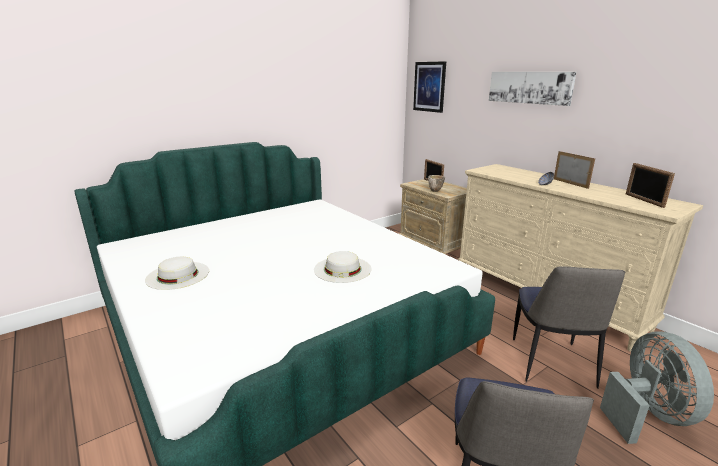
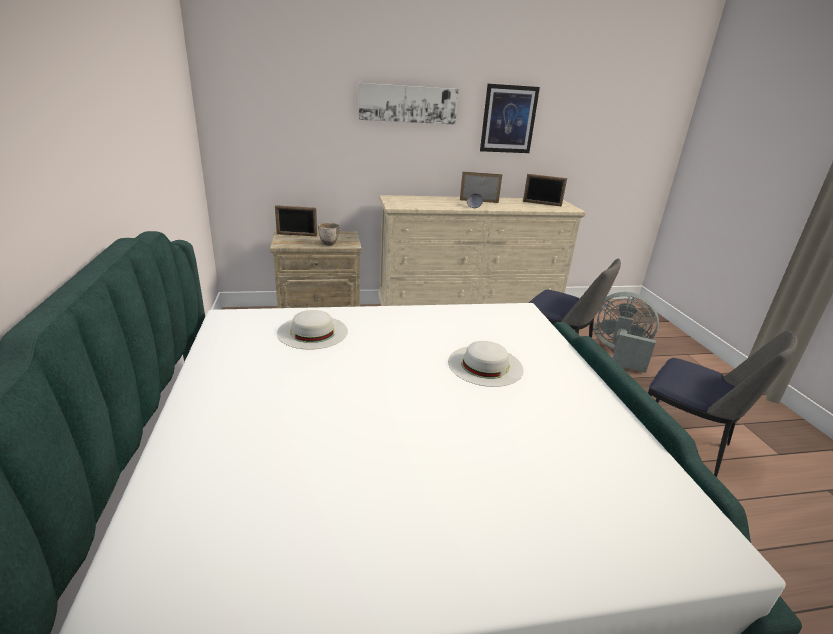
camera: 65 degrees left, 5 degrees up
white hat [145,257,209,290] -> white hat moved to [277,310,348,350]
picture [413,61,446,113] -> picture moved to [480,84,540,153]

